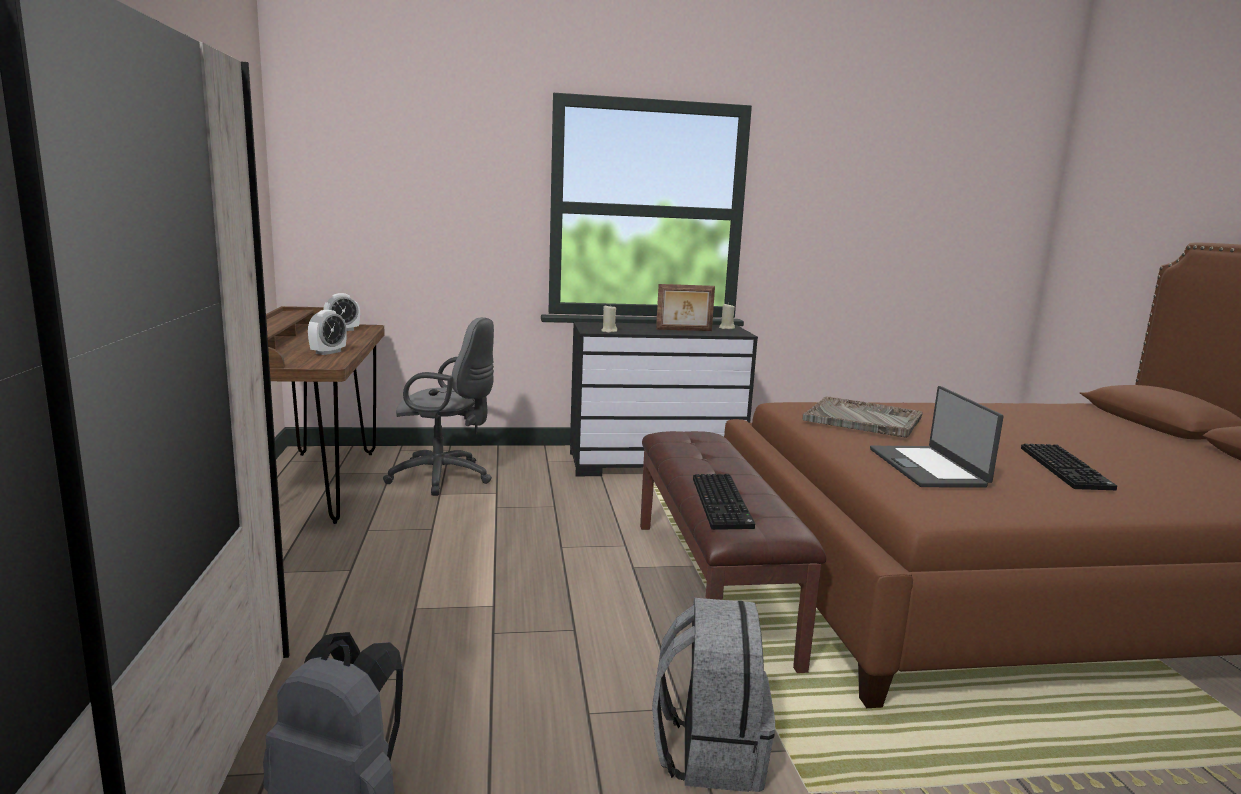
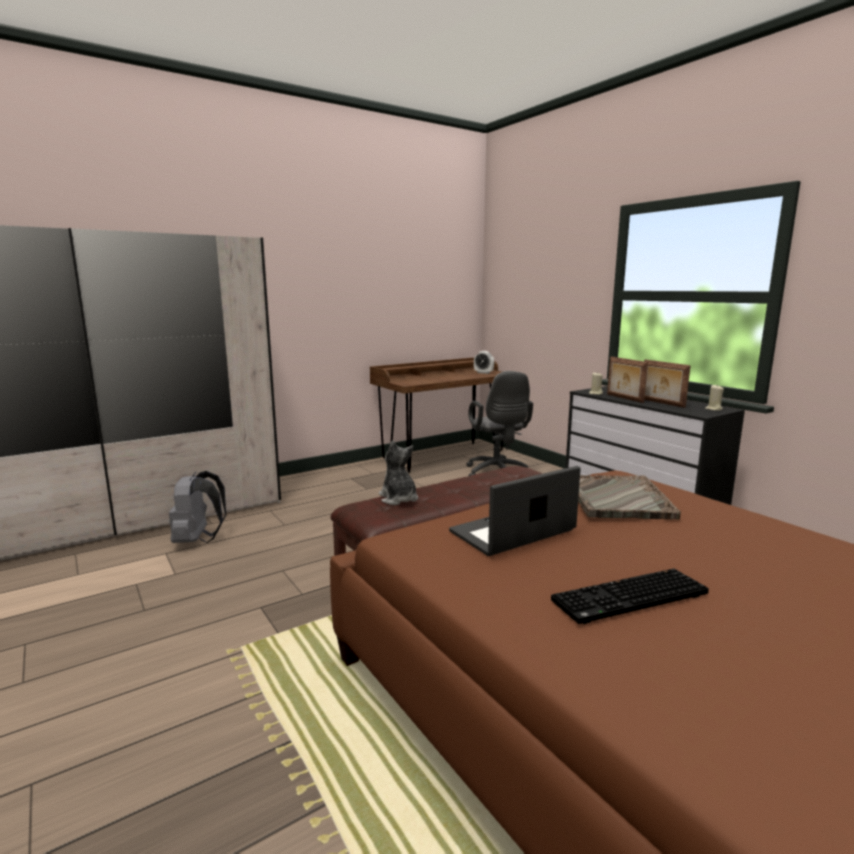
camera: 65 degrees right, 0 degrees up
alarm clock [308,310,347,355] -> none
grey backpack [652,598,775,792] -> none
keyboard [693,474,755,530] -> plush toy [379,440,418,505]
none -> picture frame [607,356,648,403]

